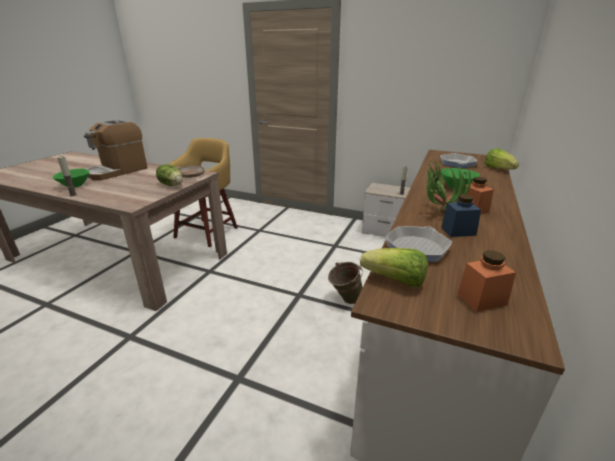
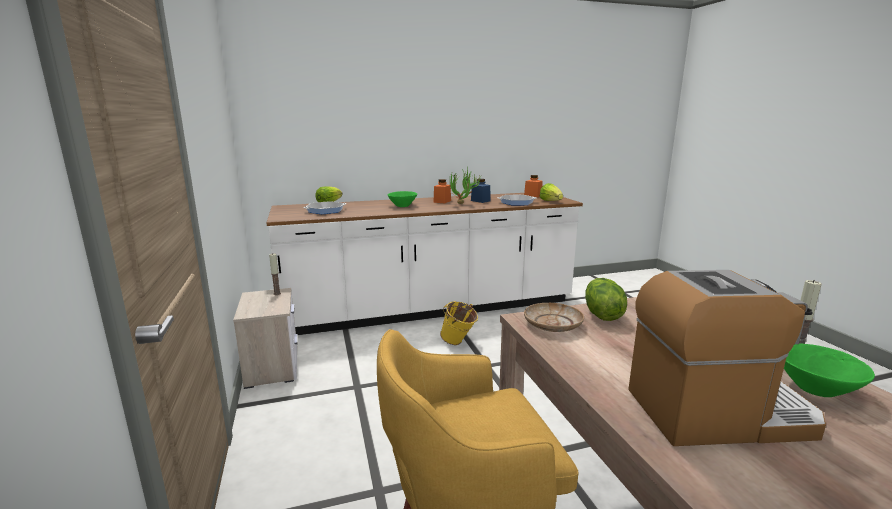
camera: 130 degrees left, 10 degrees down
green bucket [328,262,363,304] -> yellow bucket [440,301,478,345]

